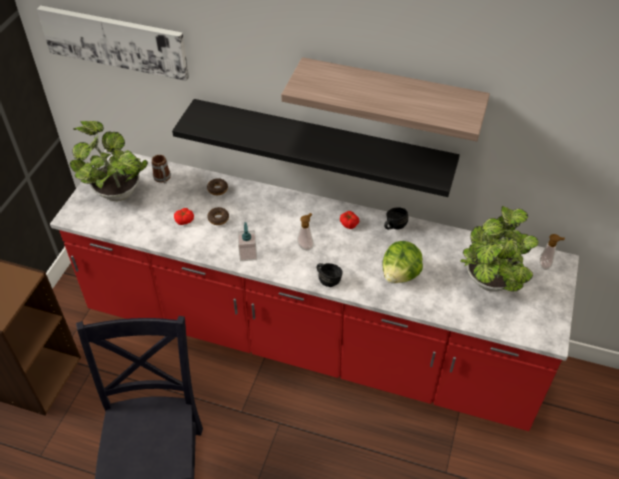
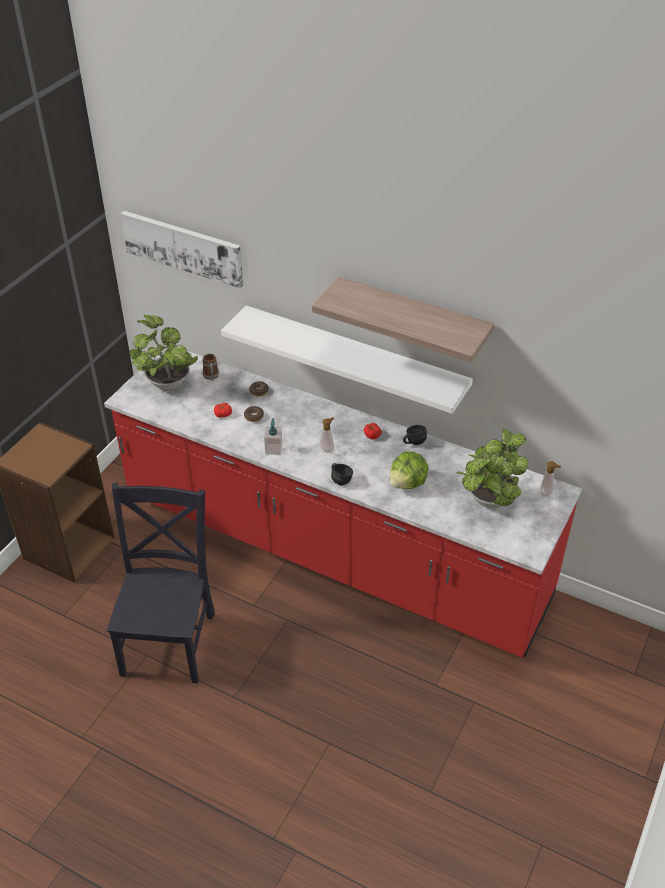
camera: 10 degrees right, 5 degrees down
black shelf [172,99,460,197] -> white shelf [221,305,473,414]

